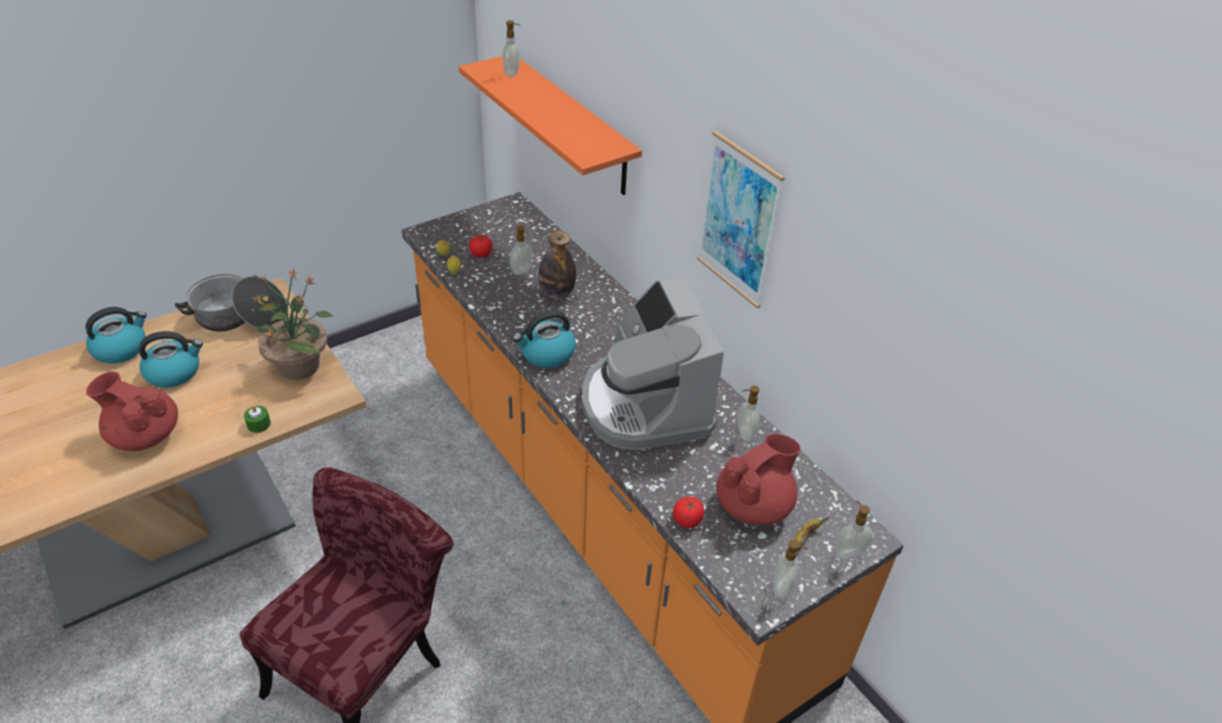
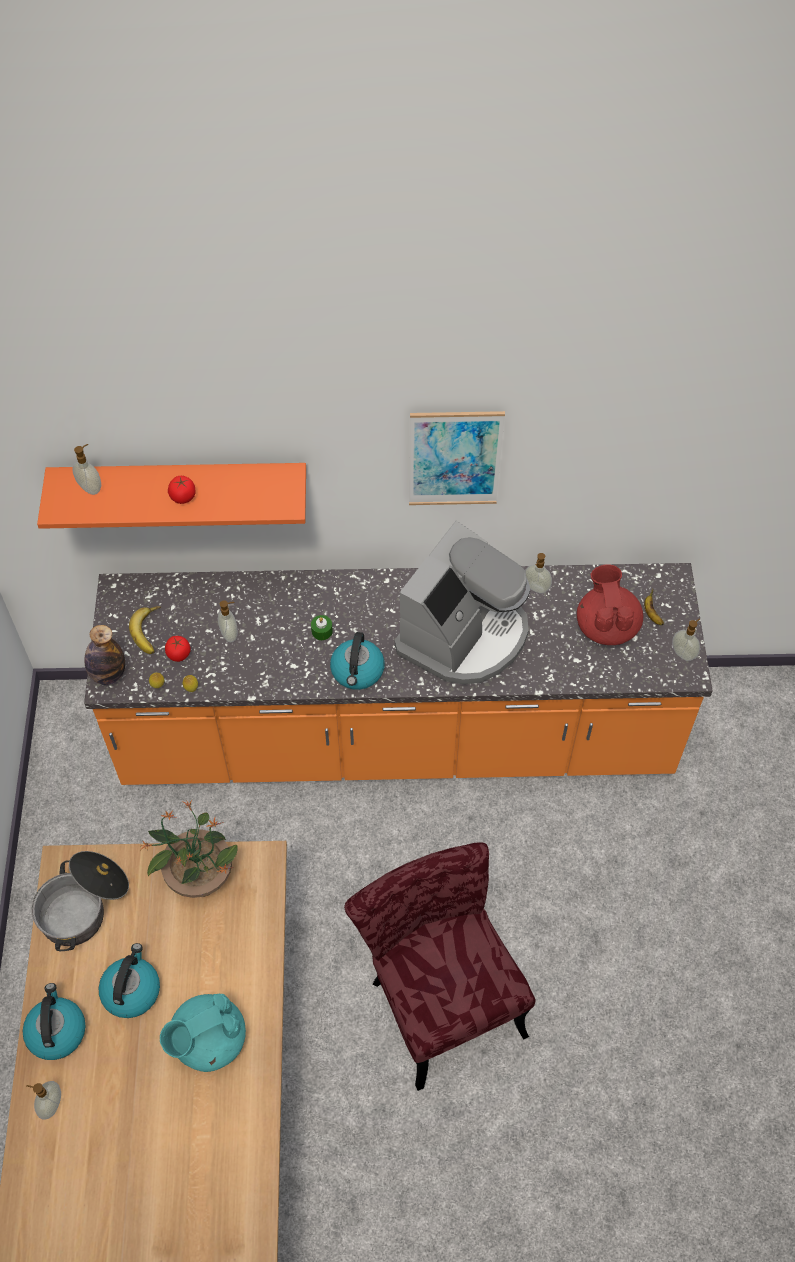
camera: 55 degrees left, 15 degrees up
red teapot [86,372,178,451] -> turquoise teapot [160,994,246,1072]
green candle [244,405,271,433] -> green candle moved to [311,615,333,640]
bottle [538,230,576,299] -> bottle moved to [84,625,125,685]
coffee machine [582,279,724,450] -> coffee machine turned 75 degrees counterclockwise [395,521,530,684]
tomato [673,497,704,528] -> tomato moved to [168,476,196,504]
soap dispenser [835,501,873,559] -> soap dispenser moved to [26,1081,61,1120]
none -> banana [129,606,161,654]

